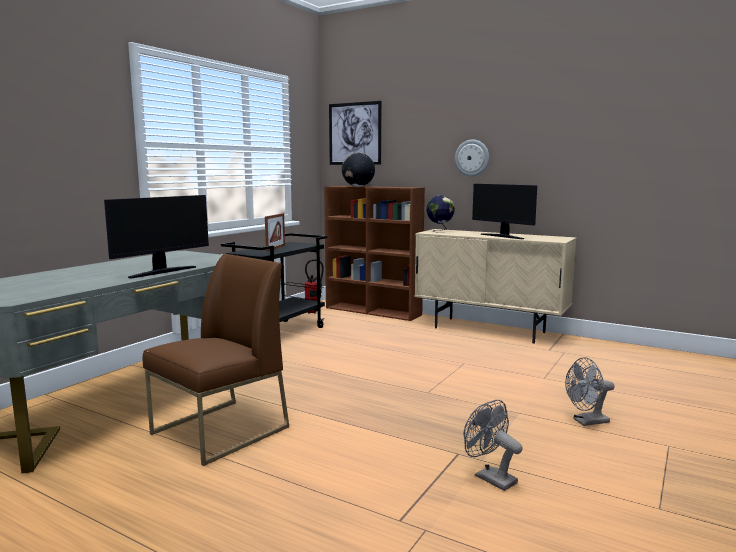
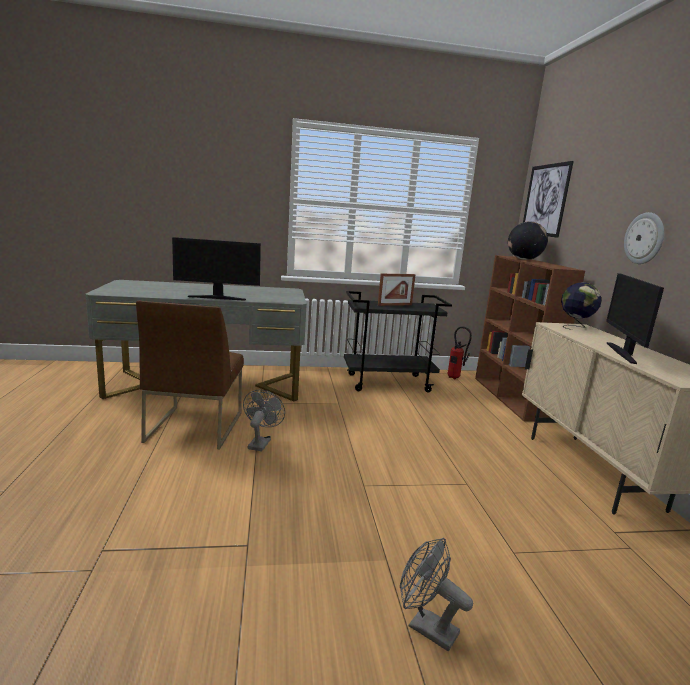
camera: 50 degrees right, 5 degrees up
brown chair [143,254,289,466] -> brown chair turned 90 degrees clockwise [136,301,244,449]
grey fan [464,400,523,491] -> grey fan moved to [243,390,285,451]

